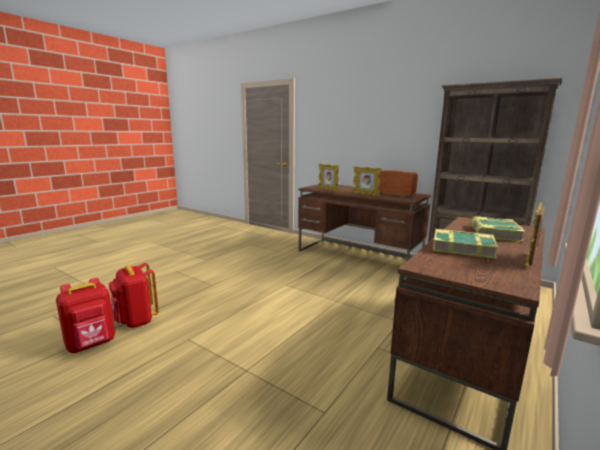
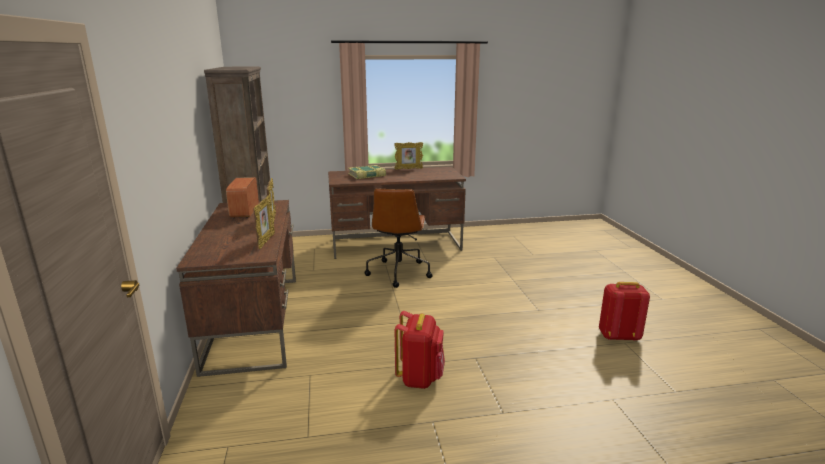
camera: 135 degrees left, 5 degrees up
red backpack [109,263,159,328] -> red backpack moved to [395,311,445,389]
book [433,229,499,259] -> none
none -> brown office chair [364,188,433,288]

